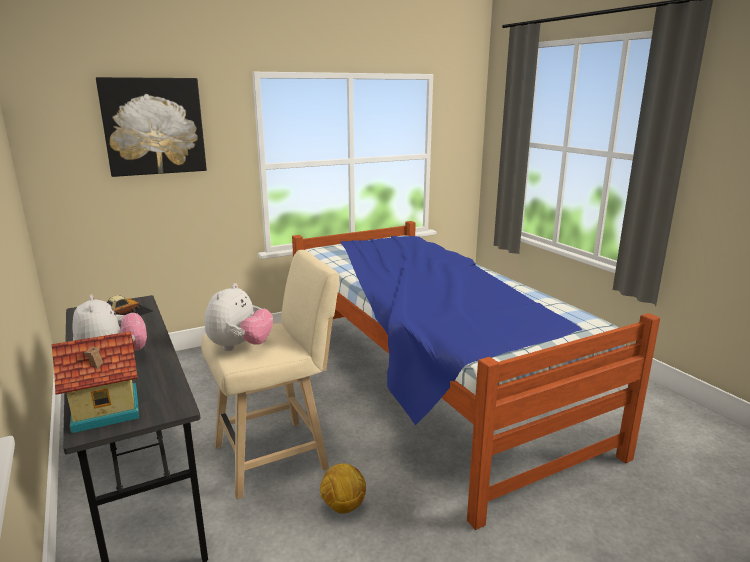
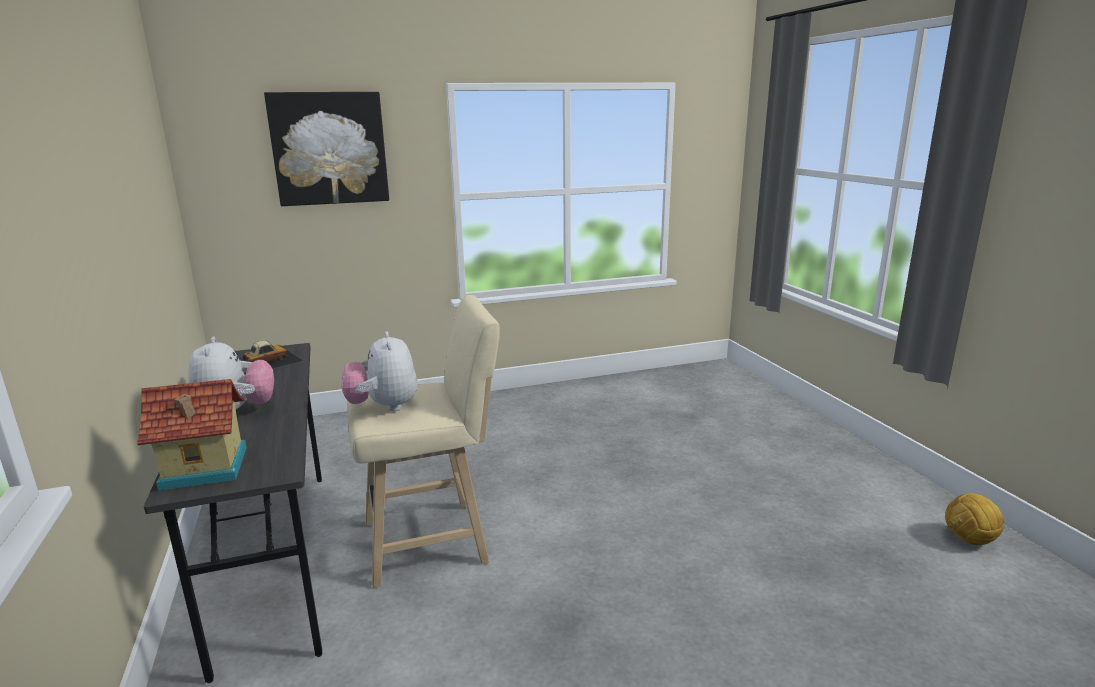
camera: 10 degrees right, 0 degrees up
plush toy [205,283,273,351] -> plush toy turned 135 degrees clockwise [341,332,417,412]
bed [292,221,660,530] -> none
football [320,463,366,513] -> football moved to [945,493,1004,545]

